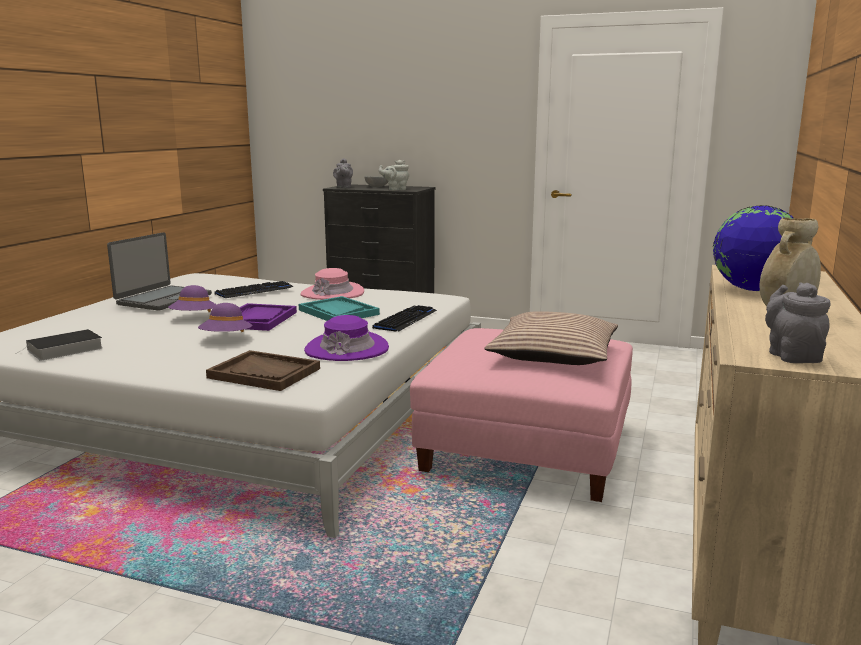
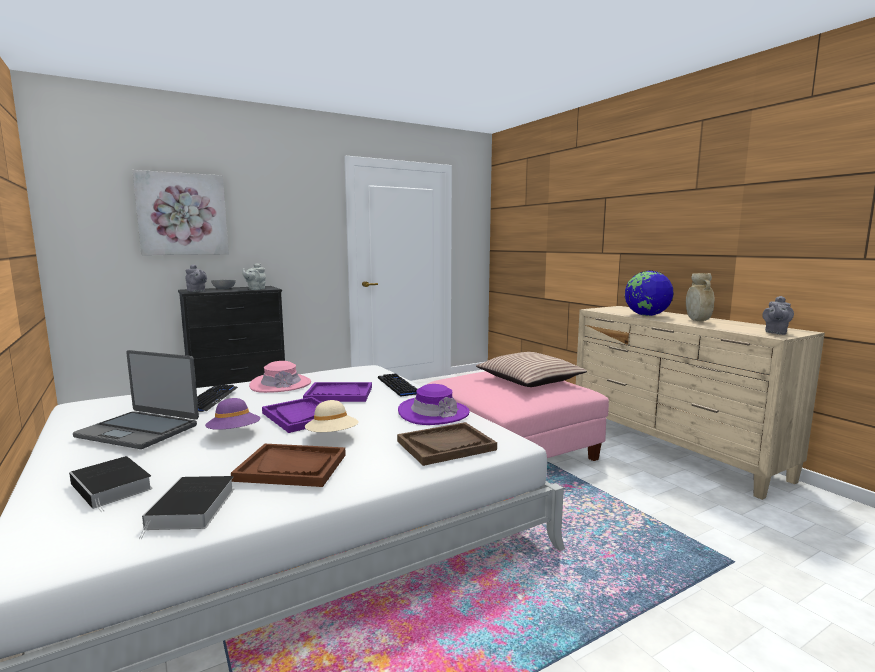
camera: 50 degrees left, 5 degrees down
laptop [107,232,212,311] -> laptop turned 135 degrees clockwise [73,350,199,449]
purple hat [198,303,252,332] -> beige hat [305,400,359,432]
turquoise tray [299,296,380,321] -> purple tray [303,382,372,402]
grey teapot [765,282,831,363] -> grey teapot turned 90 degrees counterclockwise [762,296,794,335]
none -> book [69,456,153,512]
none -> picture [132,170,229,255]
none -> brown tray [231,444,346,487]

